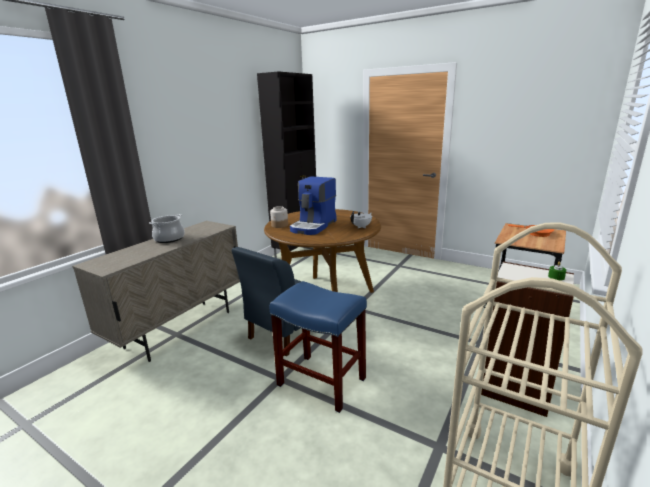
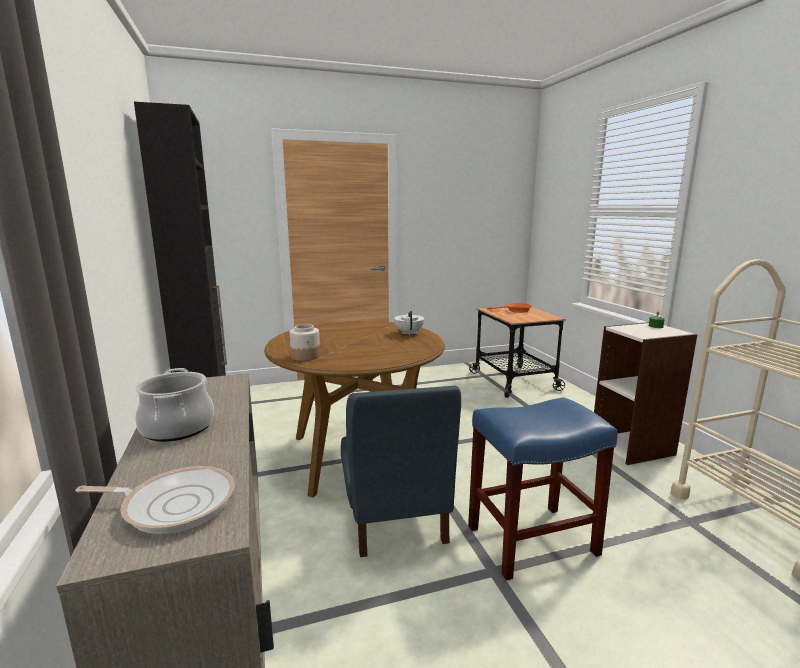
camera: 50 degrees left, 5 degrees down
coffee machine [290,176,337,235] -> none
none -> frying pan [75,466,235,534]

